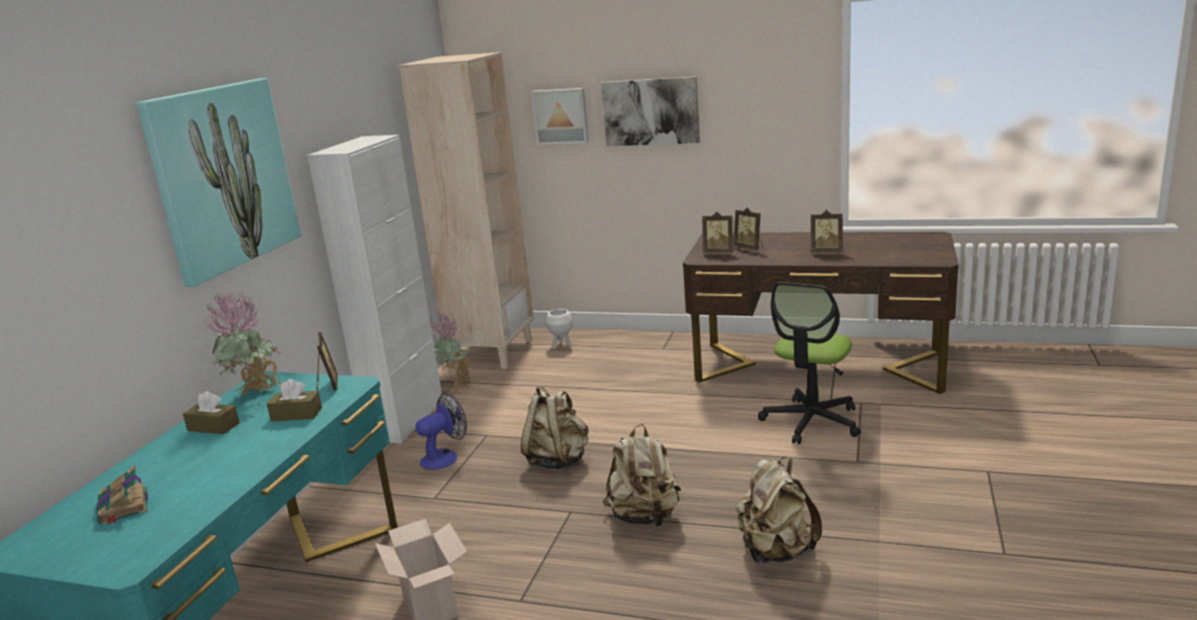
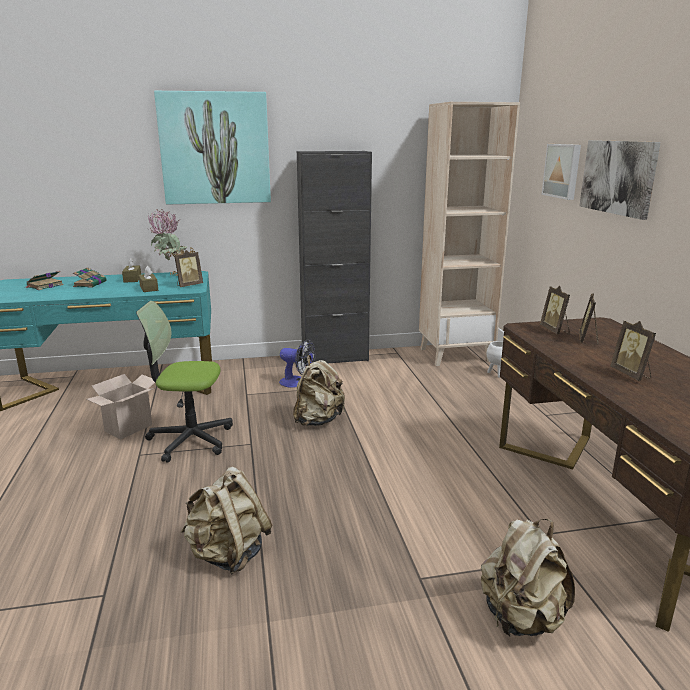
camera: 60 degrees right, 0 degrees up
white cabinet [307,135,443,444] -> black cabinet [297,151,372,366]
potted plant [429,311,472,391] -> none
beige backpack [603,424,681,527] -> beige backpack moved to [481,519,575,636]
office chair [758,282,861,444] -> office chair moved to [136,301,233,463]
none -> book [73,267,107,288]

